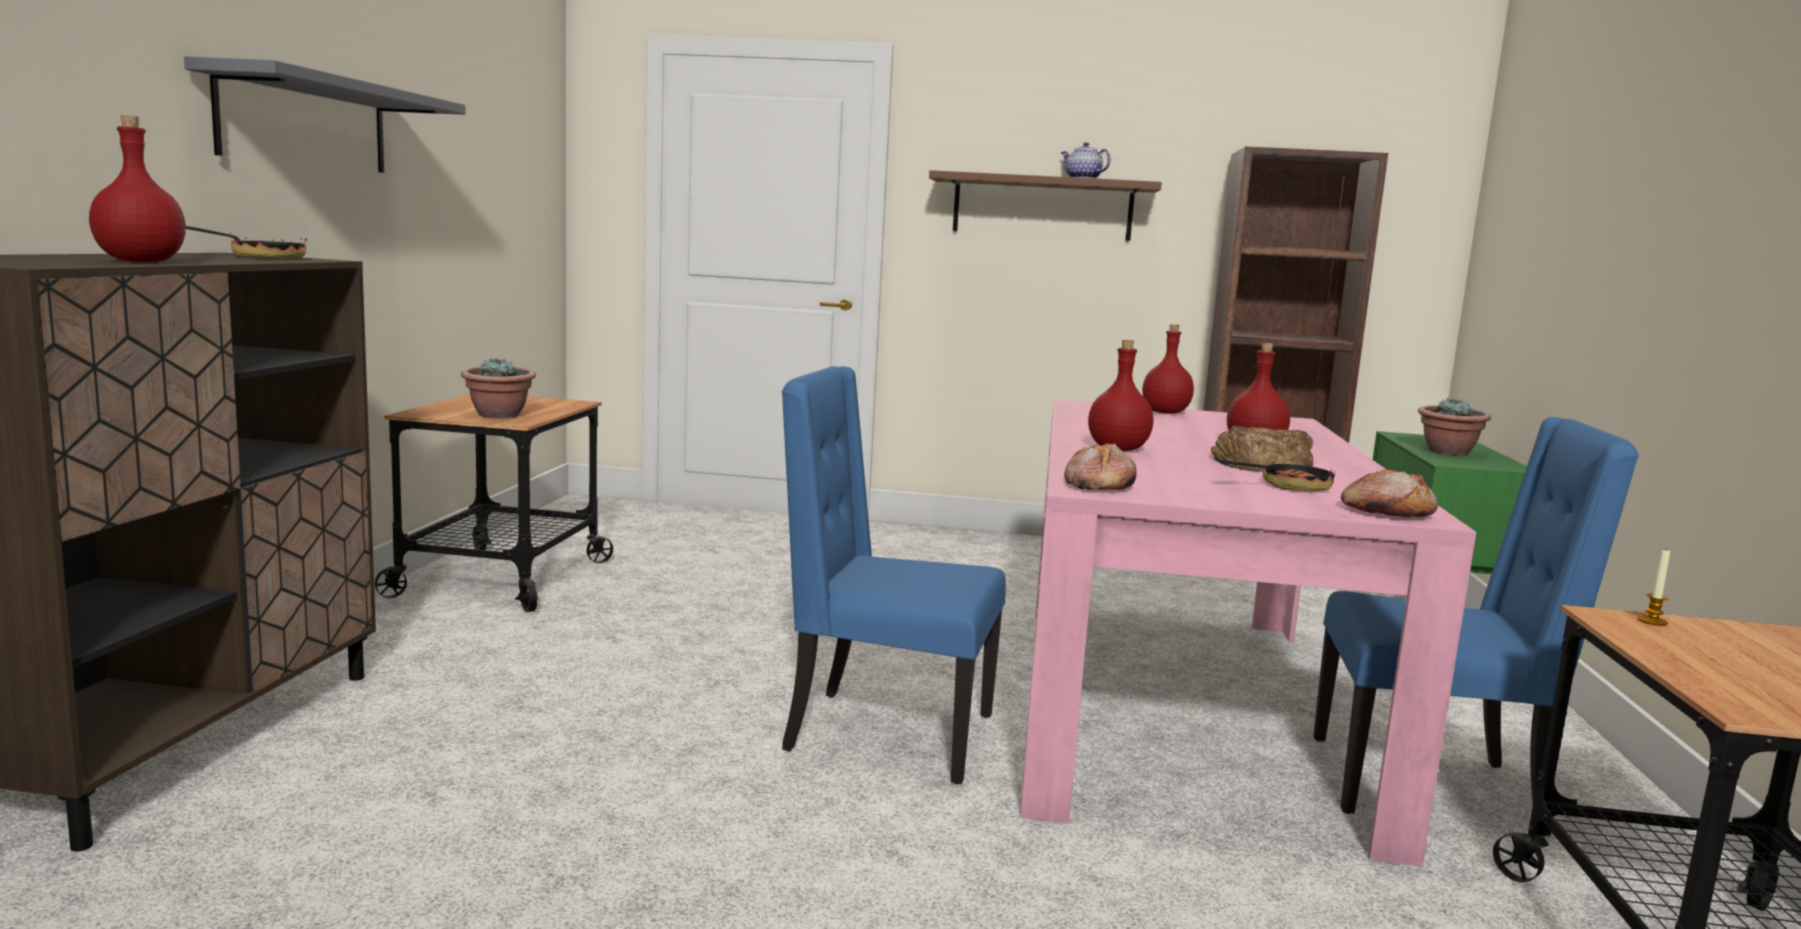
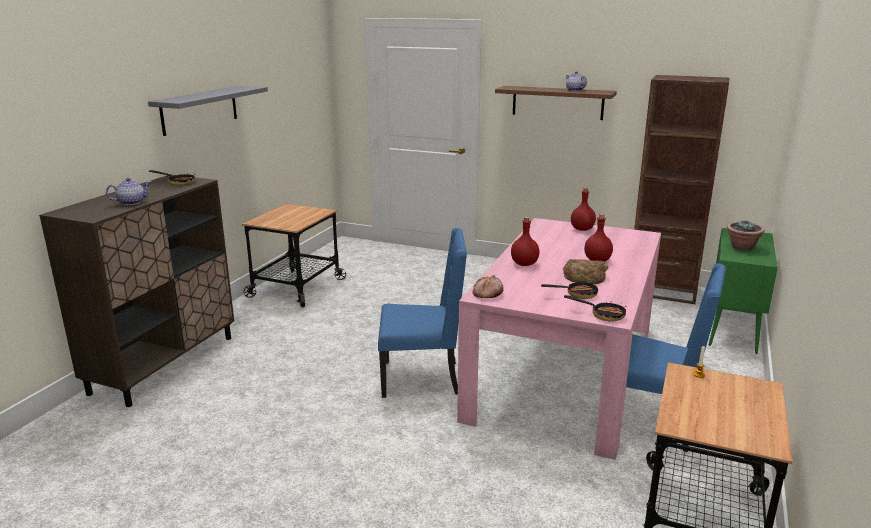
camera: 15 degrees right, 10 degrees up
red bottle [89,115,186,262] -> teapot [106,178,151,205]
potted plant [461,358,536,418] -> none
blue chair [782,366,1006,784] -> blue chair turned 150 degrees clockwise [378,228,467,398]
bread [1341,469,1438,517] -> frying pan [564,295,626,321]

